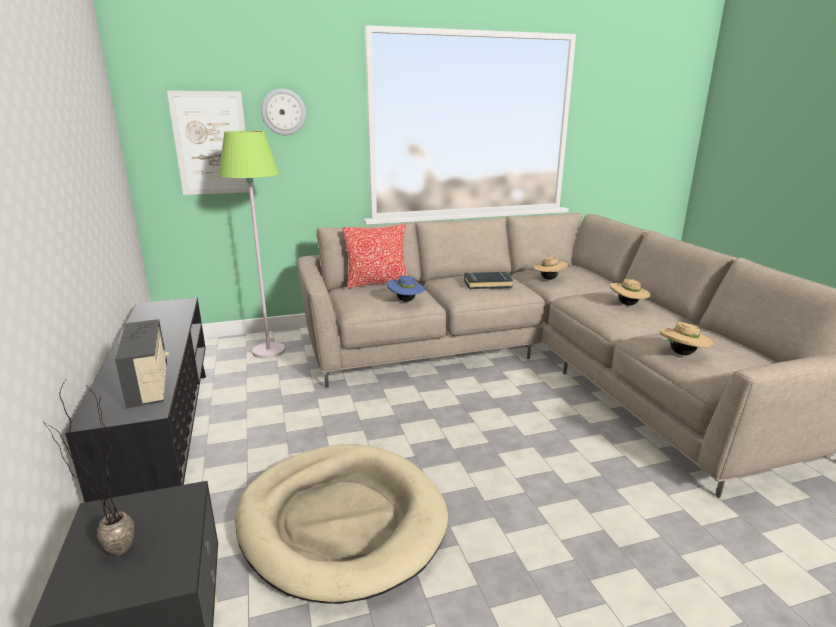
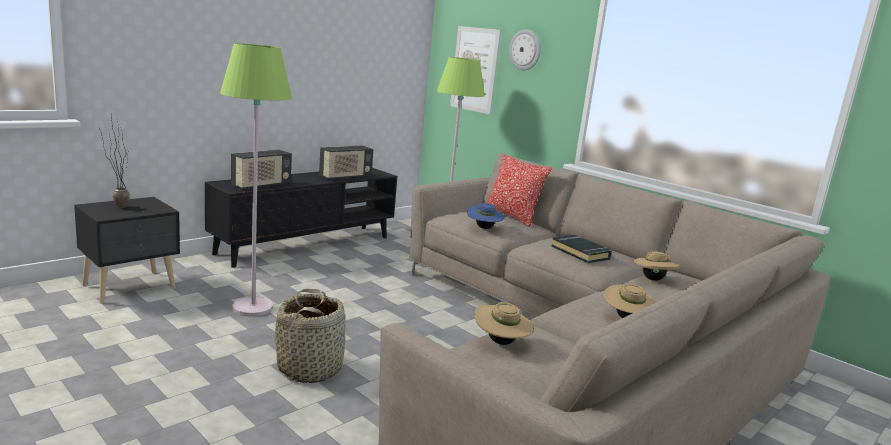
camera: 60 degrees right, 5 degrees down
beige dog bed [235,444,448,604] -> green floor lamp [220,43,292,316]
none -> basket [275,289,346,383]
none -> radio [319,146,373,180]

